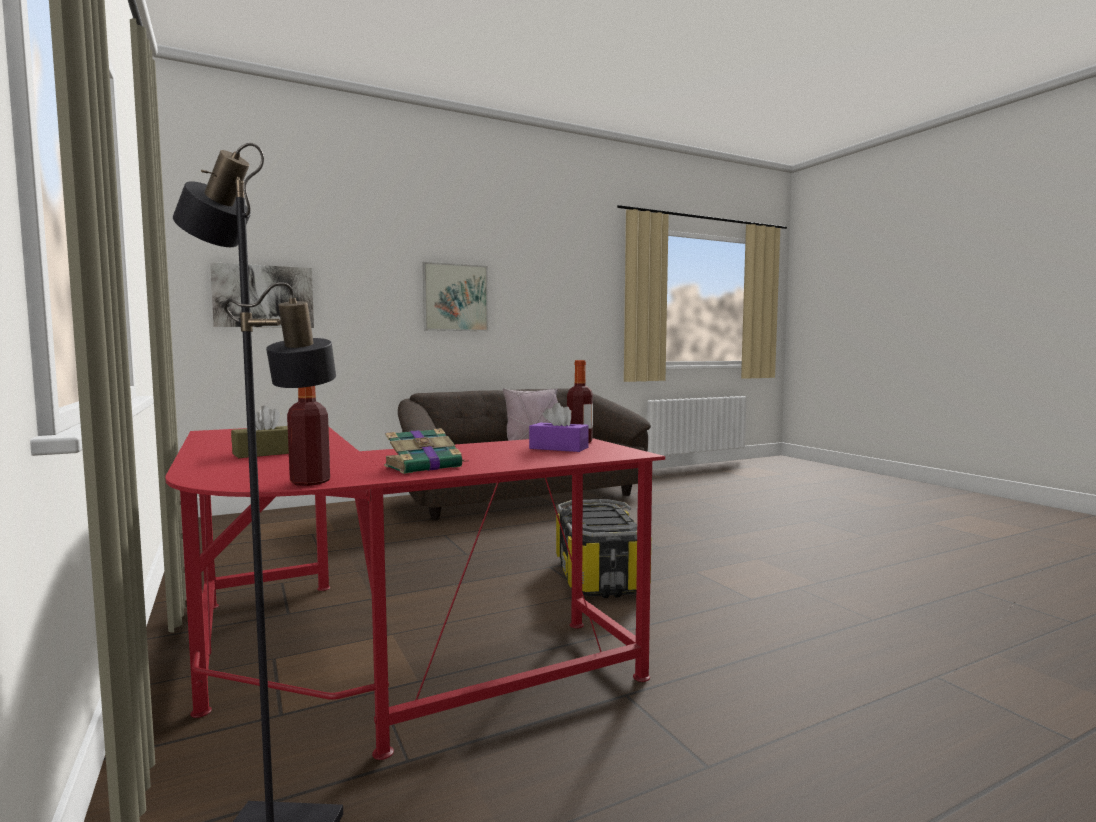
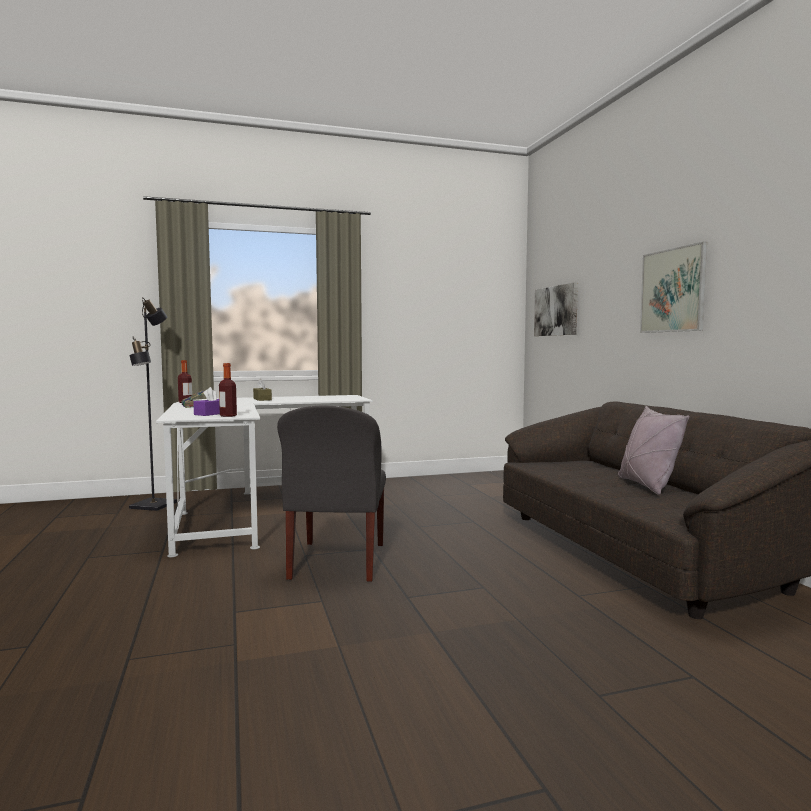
camera: 100 degrees right, 0 degrees up
red desk [165,427,665,760] -> white desk [156,395,373,558]
storage box [556,499,651,598] -> grey chair [277,406,386,582]

